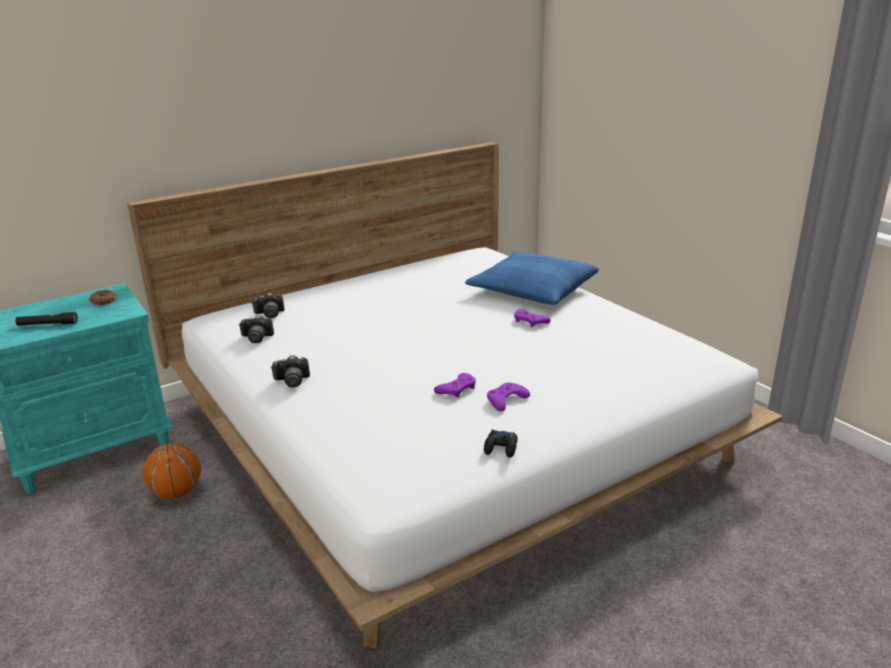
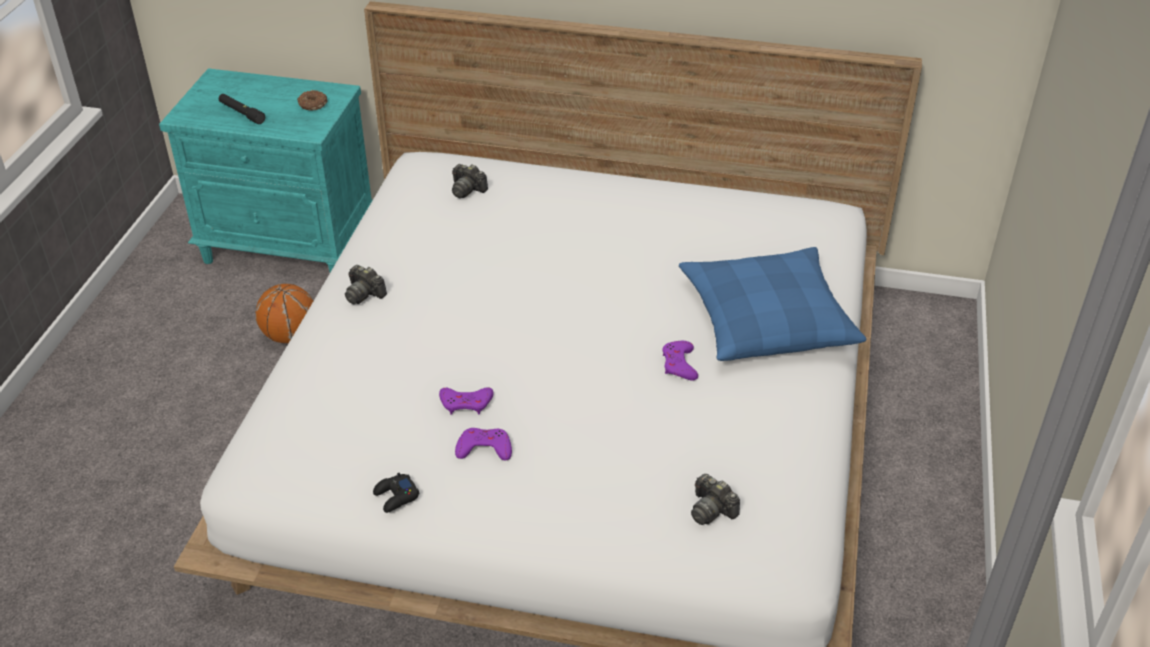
camera: 45 degrees right, 15 degrees up
camera [239,315,274,343] -> camera moved to [691,474,740,525]

